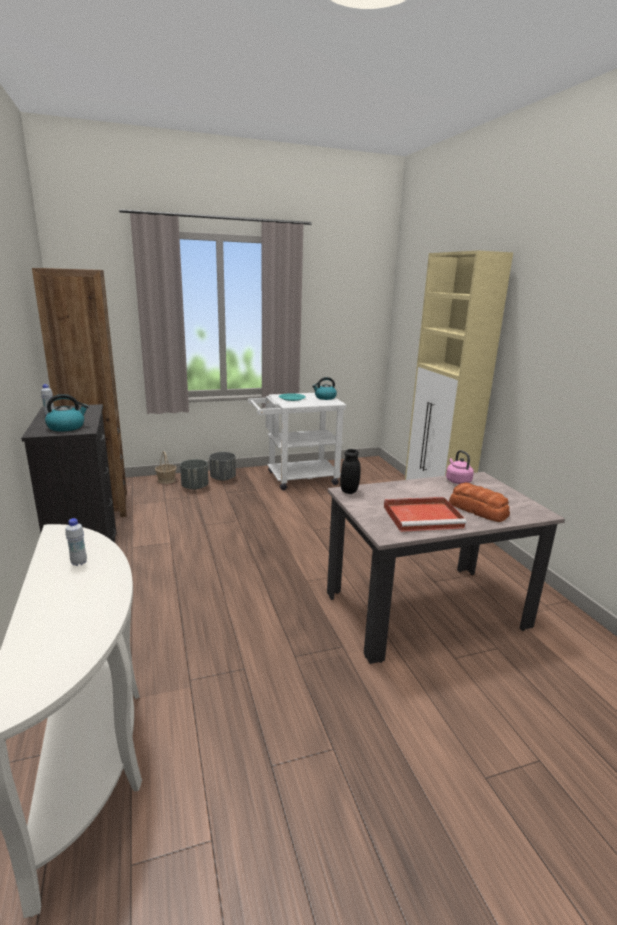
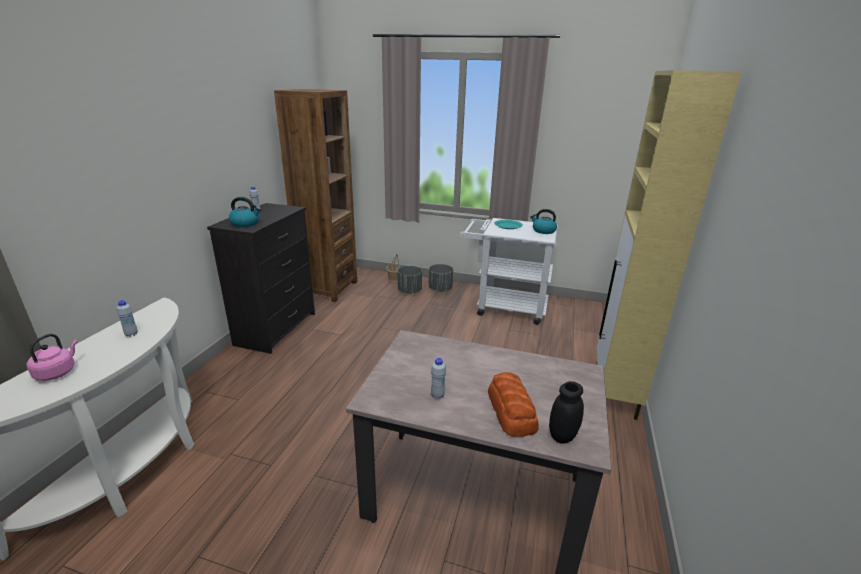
camera: 35 degrees right, 5 degrees up
black jar [340,449,361,494] -> black jar moved to [549,381,584,444]
red tray [384,497,467,532] -> white bottle [431,358,446,399]
pink kettle [446,450,474,484] -> pink kettle moved to [26,334,78,381]

